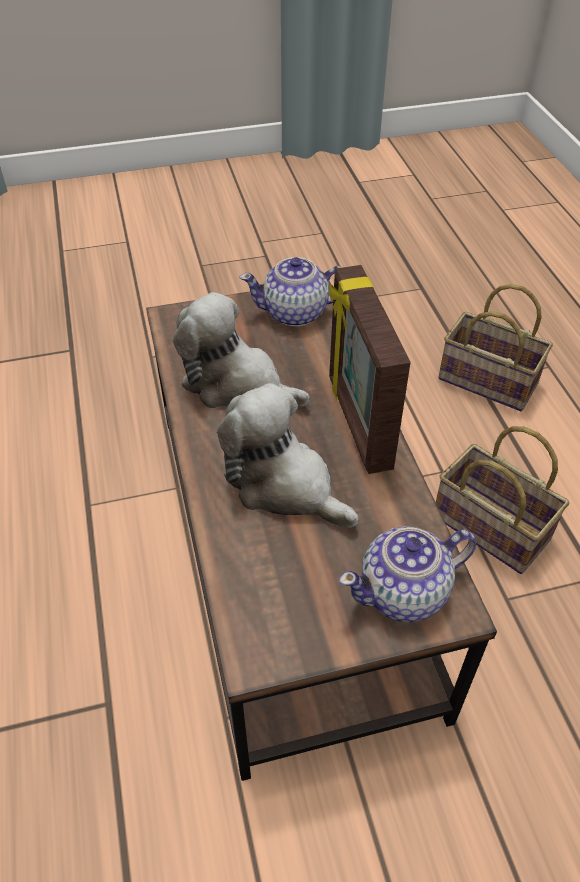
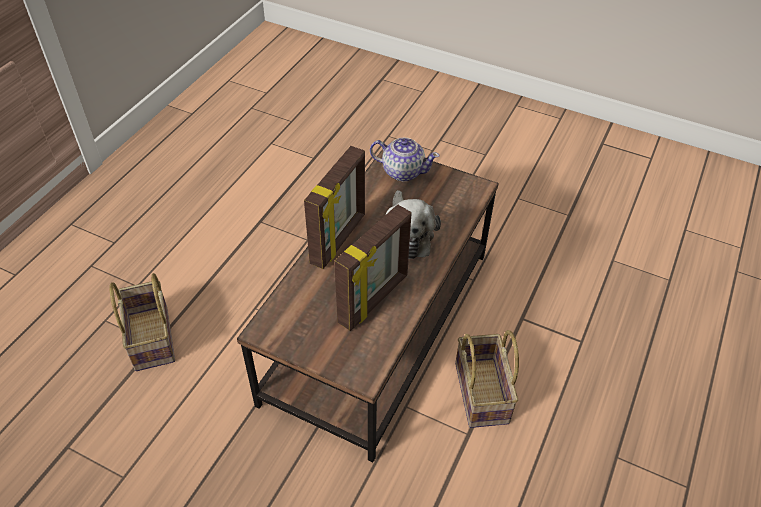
camera: 140 degrees left, 0 degrees up
plush toy [173,292,310,408] -> picture frame [334,205,412,331]
teapot [239,257,342,327] -> none
basket [436,426,569,574] -> basket moved to [455,330,519,428]

